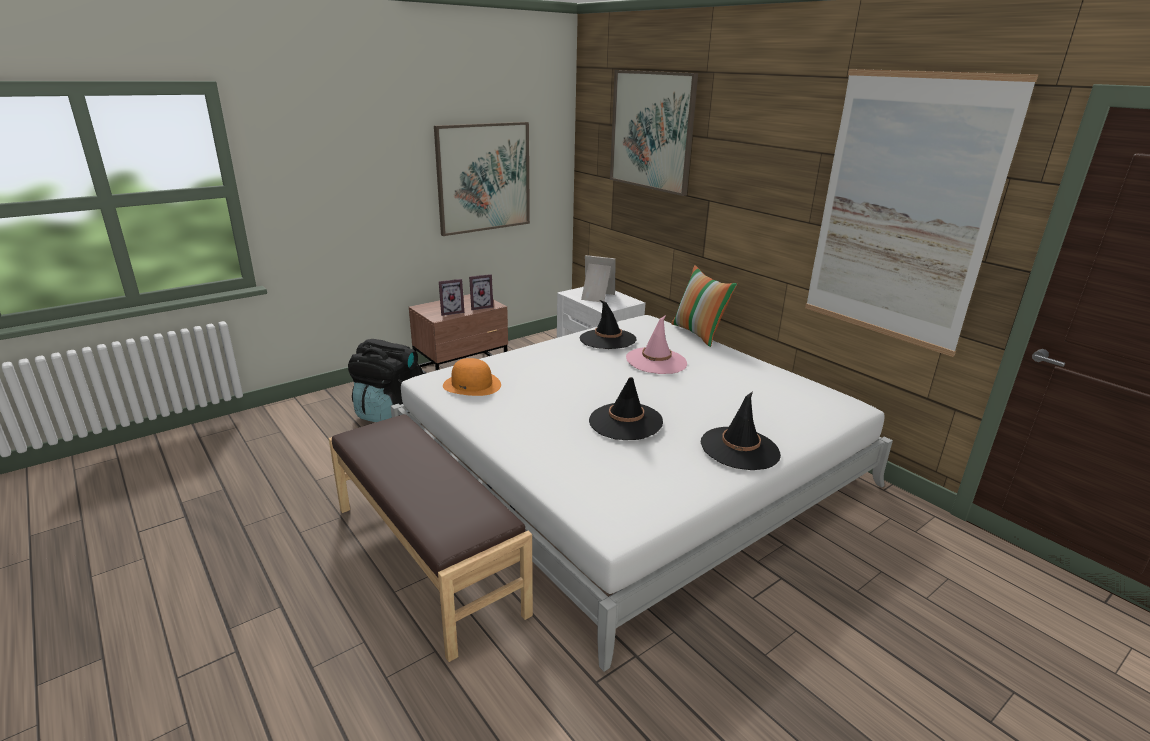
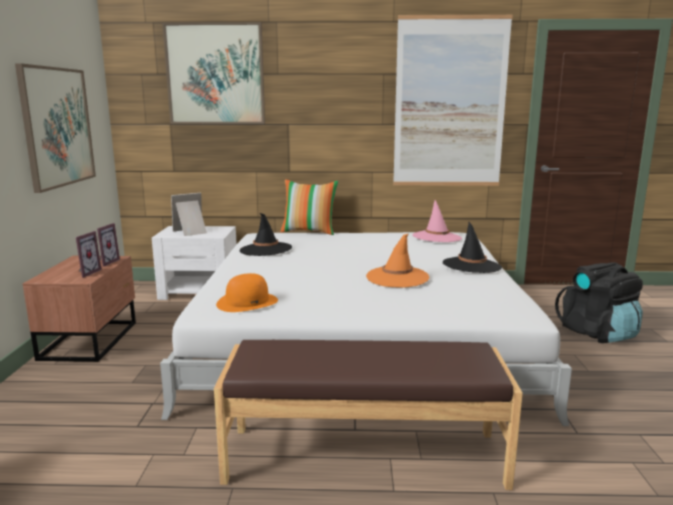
camera: 50 degrees left, 10 degrees down
black backpack [348,339,423,422] -> black backpack moved to [555,262,643,343]
black hat [589,377,663,440] -> orange hat [366,234,429,288]
pink hat [626,315,687,374] -> pink hat moved to [412,200,462,242]

